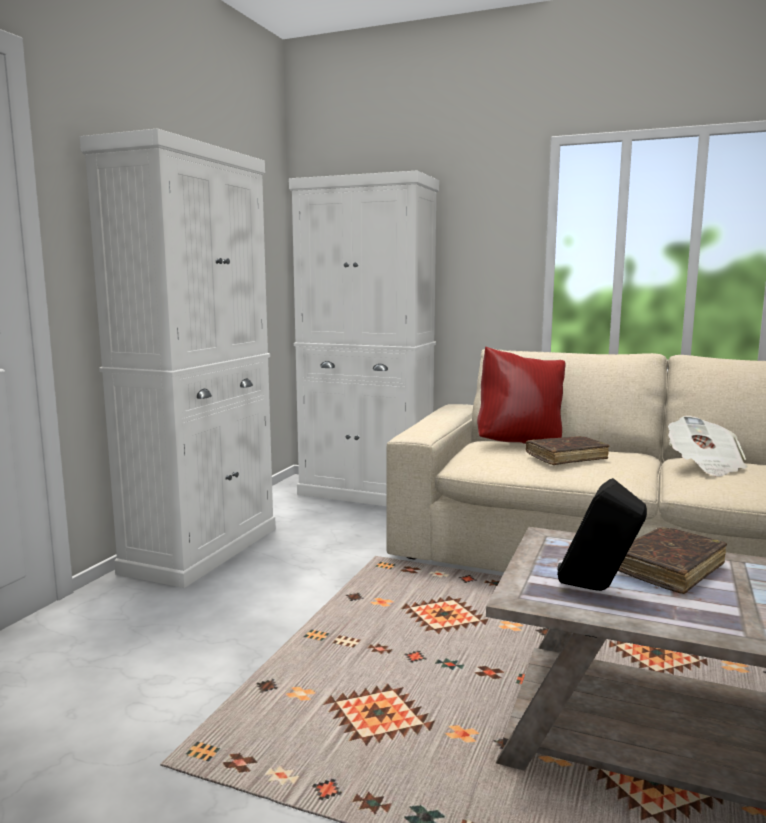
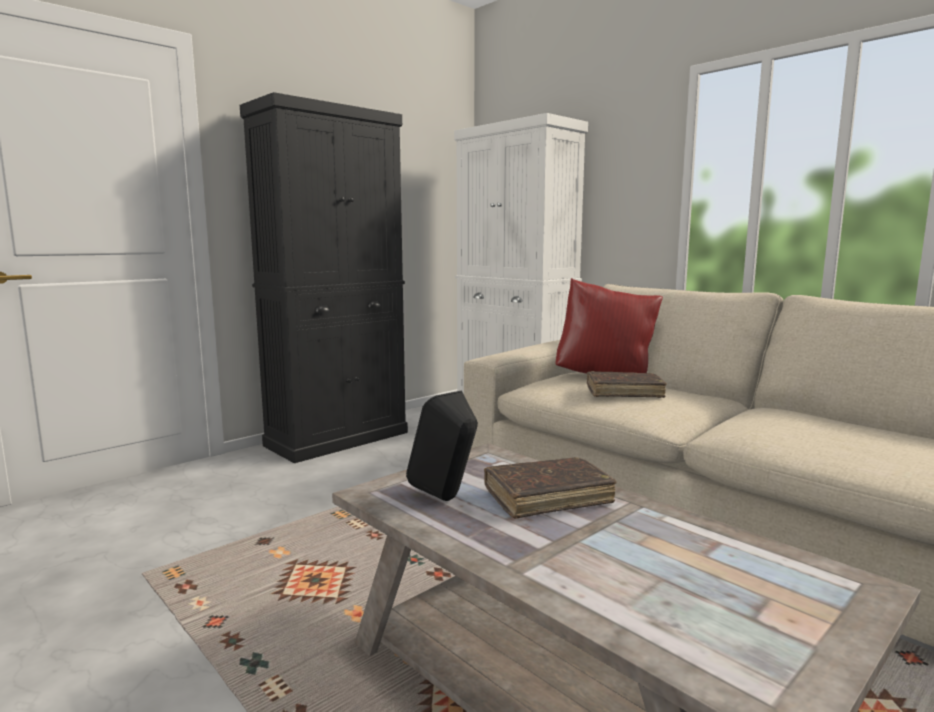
camera: 25 degrees right, 0 degrees up
white cabinet [80,128,276,588] -> black cabinet [240,92,408,463]
newspaper [668,416,748,476] -> none

